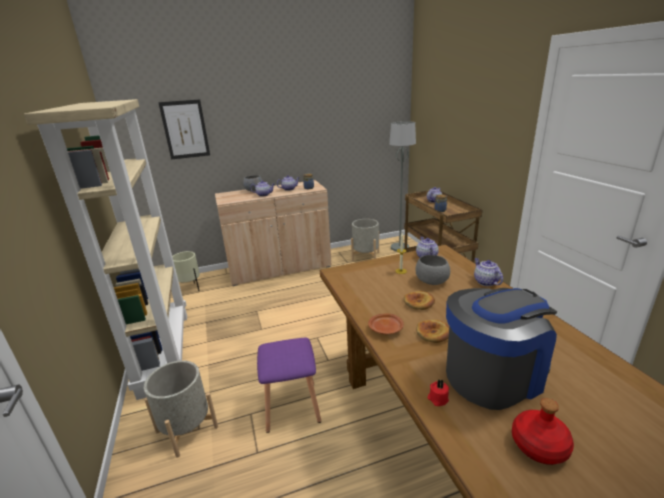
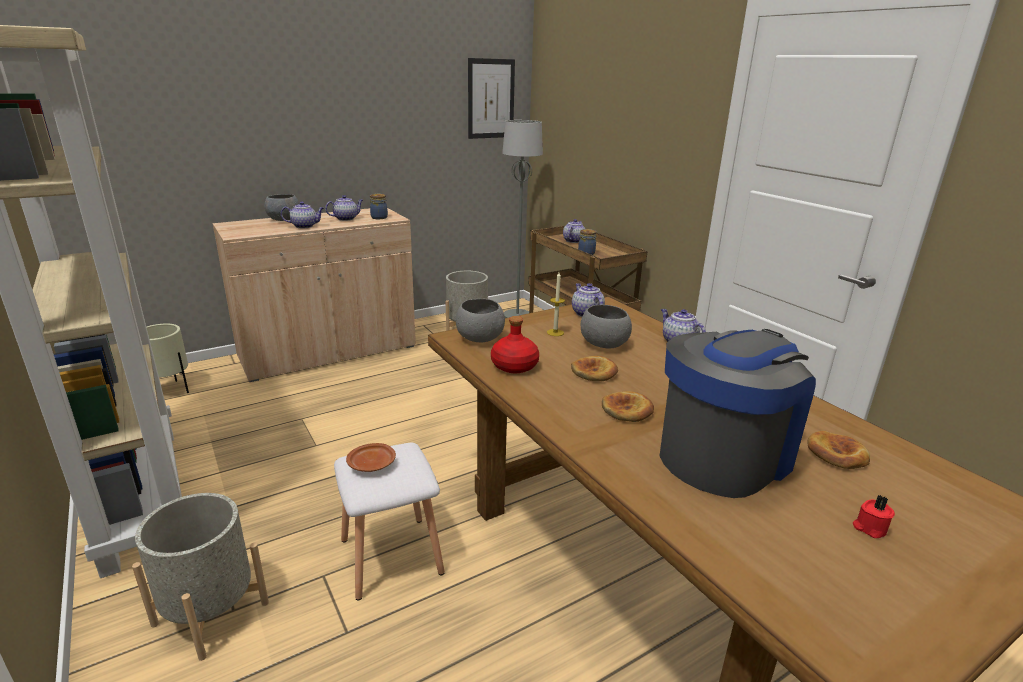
camera: 15 degrees left, 0 degrees up
picture [158,99,210,159] -> picture moved to [468,58,515,139]
purple stool [257,337,321,433] -> white stool [334,443,445,601]
brown plate [368,314,404,334] -> brown plate moved to [346,443,396,472]
red candle [428,379,449,406] -> red candle moved to [853,495,895,538]
red bottle [512,398,574,465] -> red bottle moved to [491,316,539,373]
none -> grey bowl [456,298,505,343]
none -> bread [808,431,870,469]

